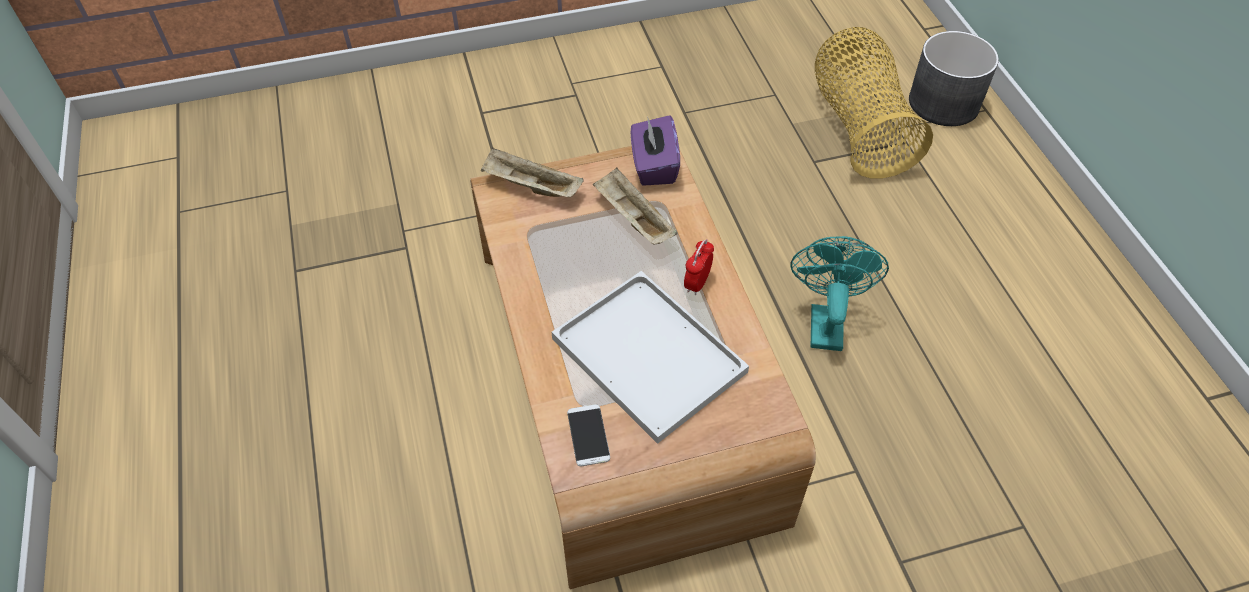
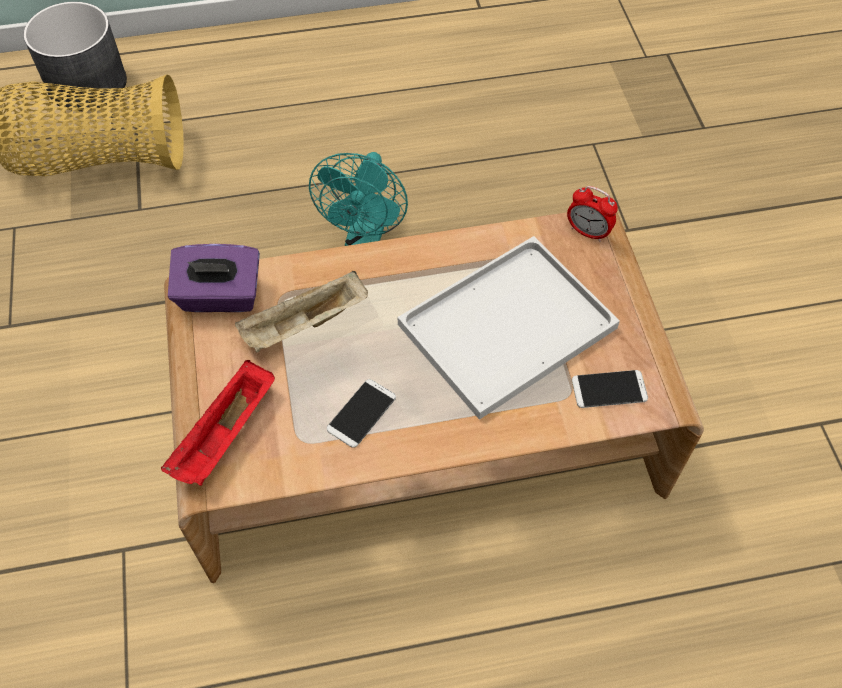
camera: 85 degrees left, 5 degrees up
beige tray [481,148,584,197] -> red tray [161,360,275,486]
alarm clock [684,239,714,295] -> alarm clock moved to [567,186,618,242]
turquoise fan [790,236,889,351] -> turquoise fan turned 90 degrees counterclockwise [309,152,408,246]
none -> phone [327,379,396,448]

